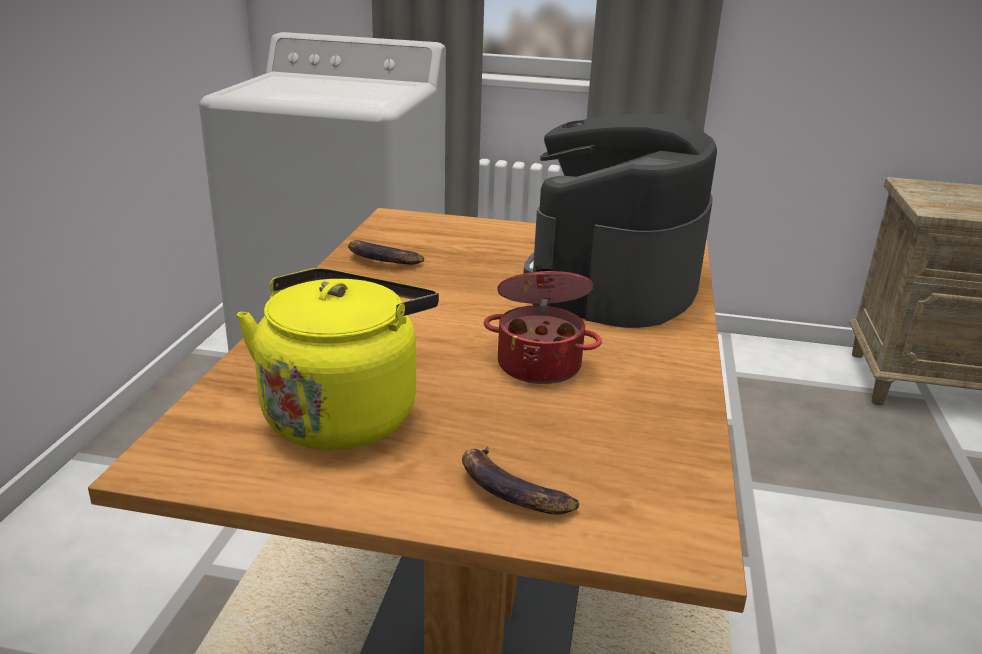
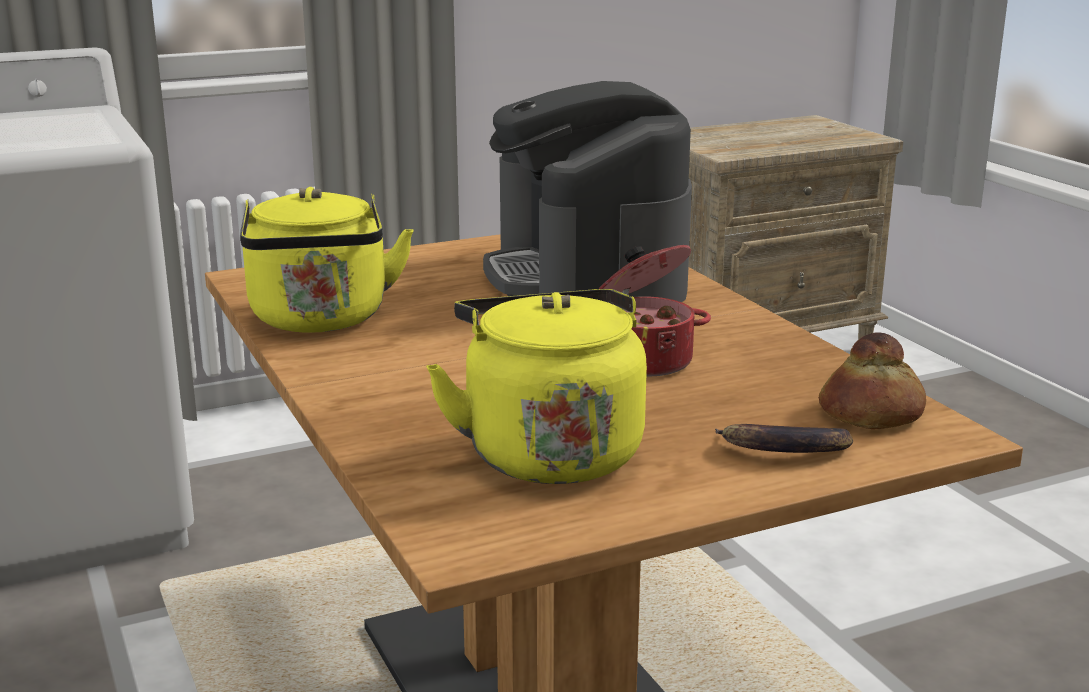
camera: 35 degrees left, 5 degrees down
banana [348,240,424,265] -> yellow kettle [240,187,414,333]
none -> bread [819,333,926,429]

